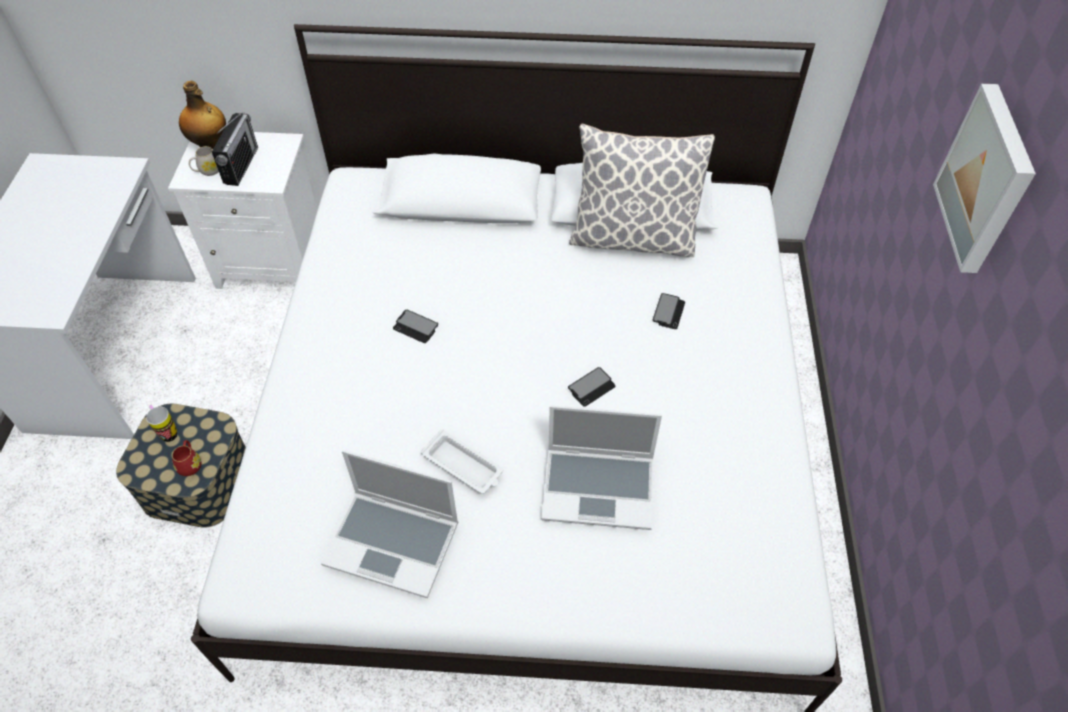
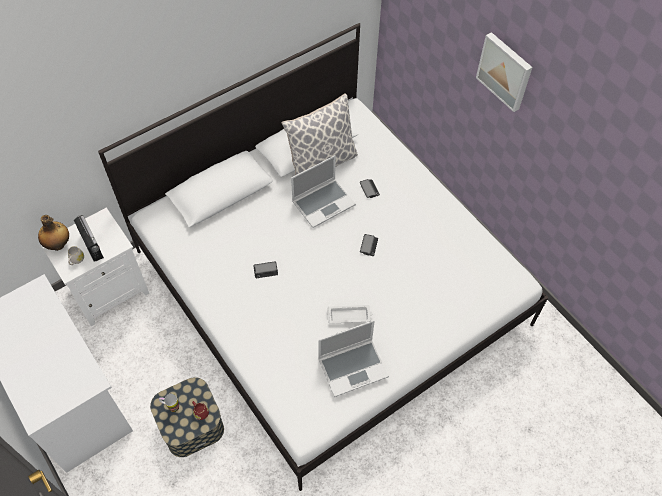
camera: 40 degrees left, 5 degrees up
laptop [541,405,662,530] -> laptop moved to [291,155,356,228]

